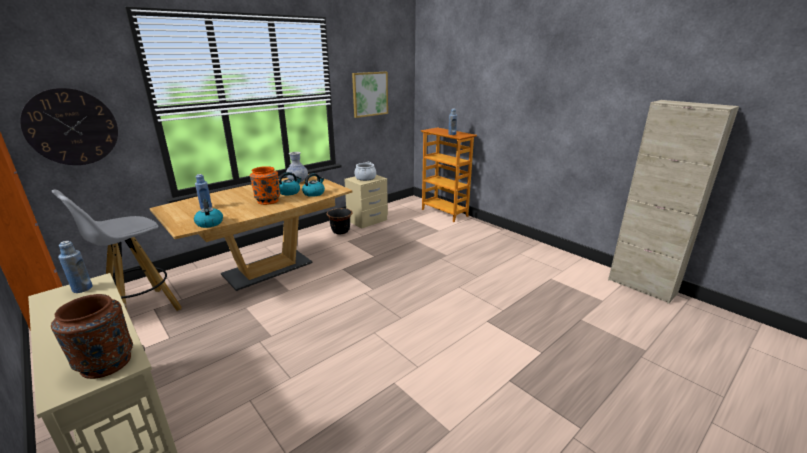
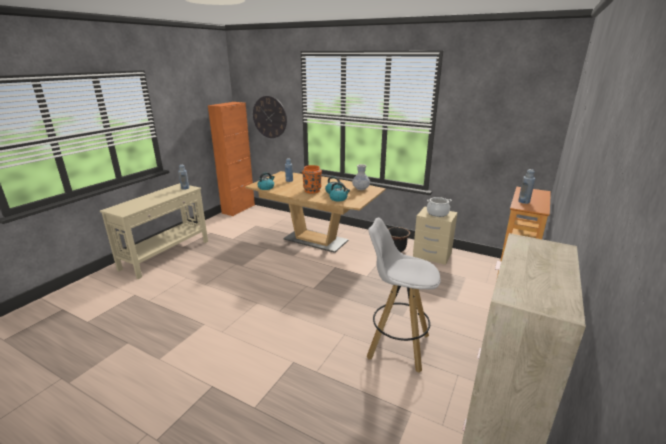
camera: 70 degrees right, 0 degrees up
brown vase [51,294,133,379] -> none
white stool [52,190,182,311] -> white stool moved to [367,218,440,373]
picture [352,72,388,118] -> none

